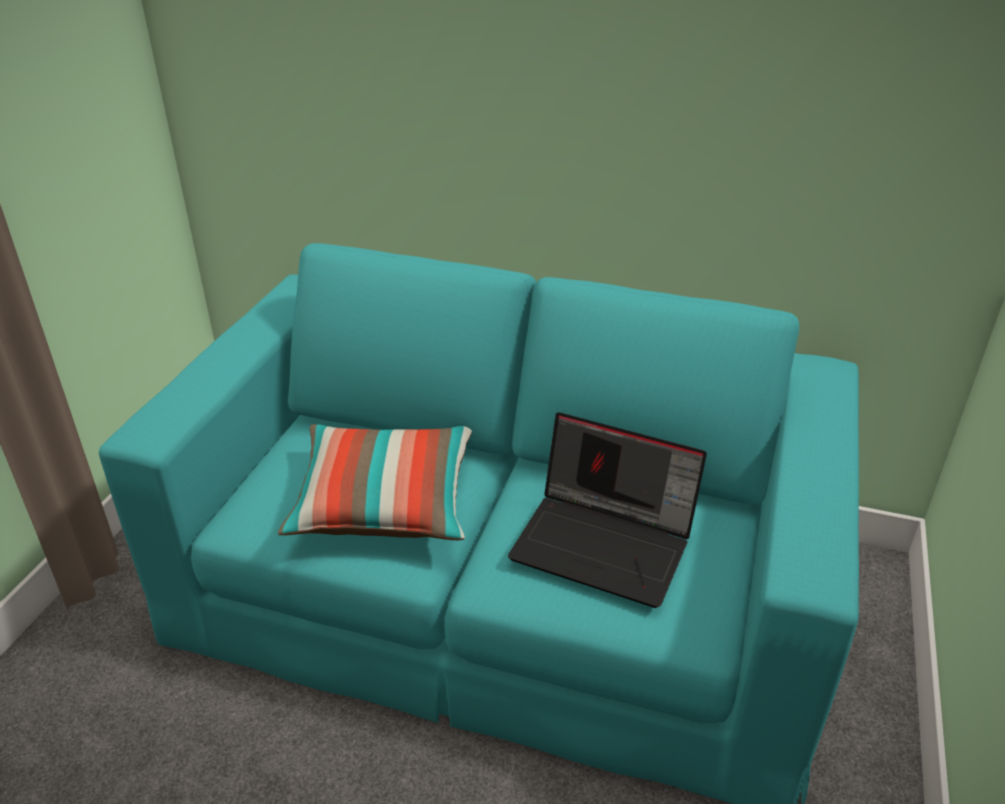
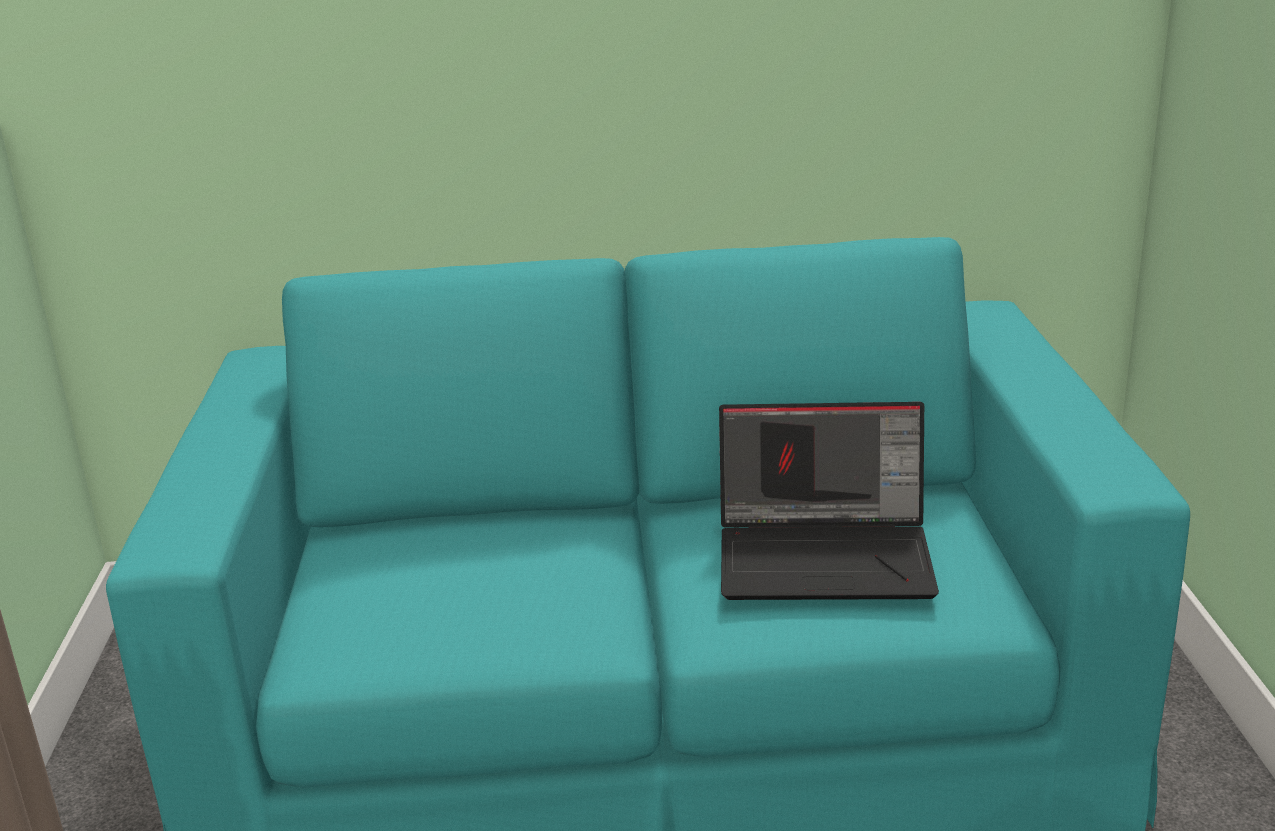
camera: 20 degrees left, 10 degrees down
pillow [278,424,472,540] -> none

